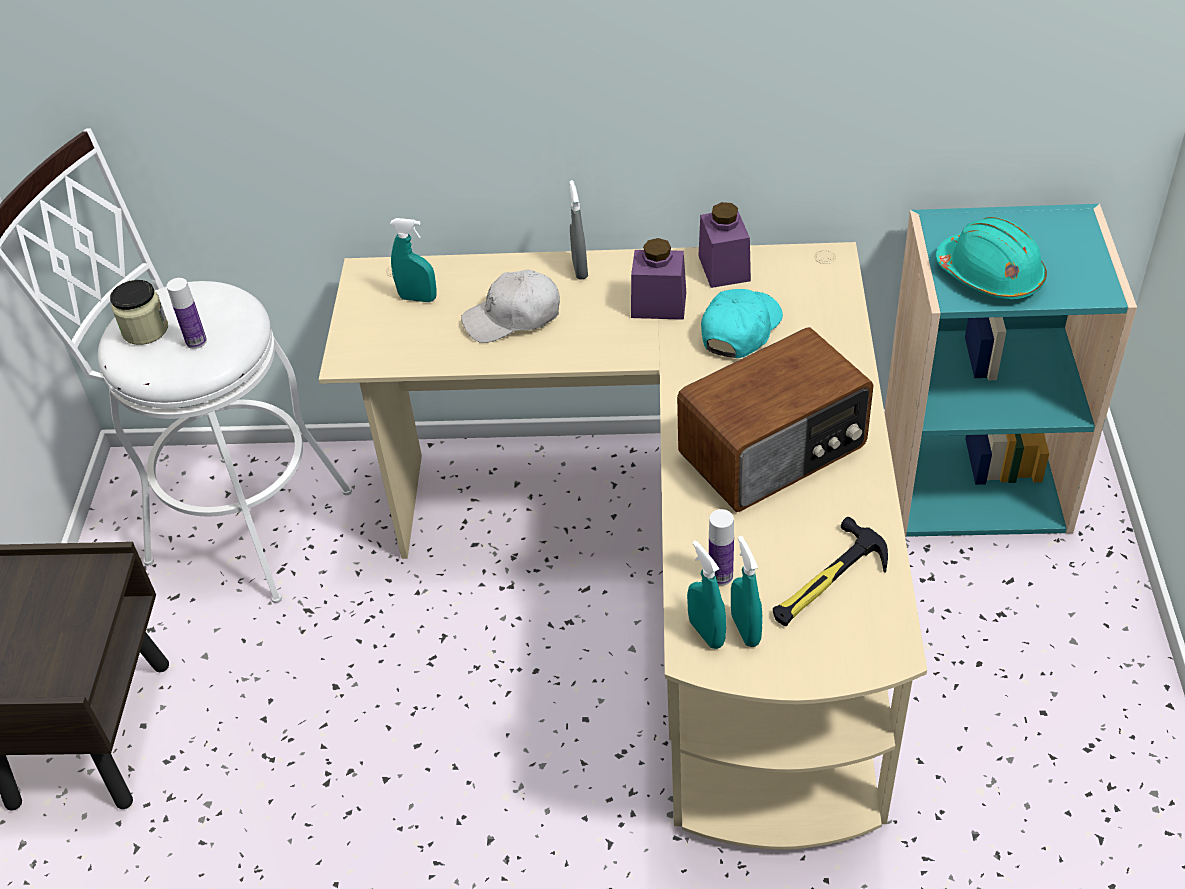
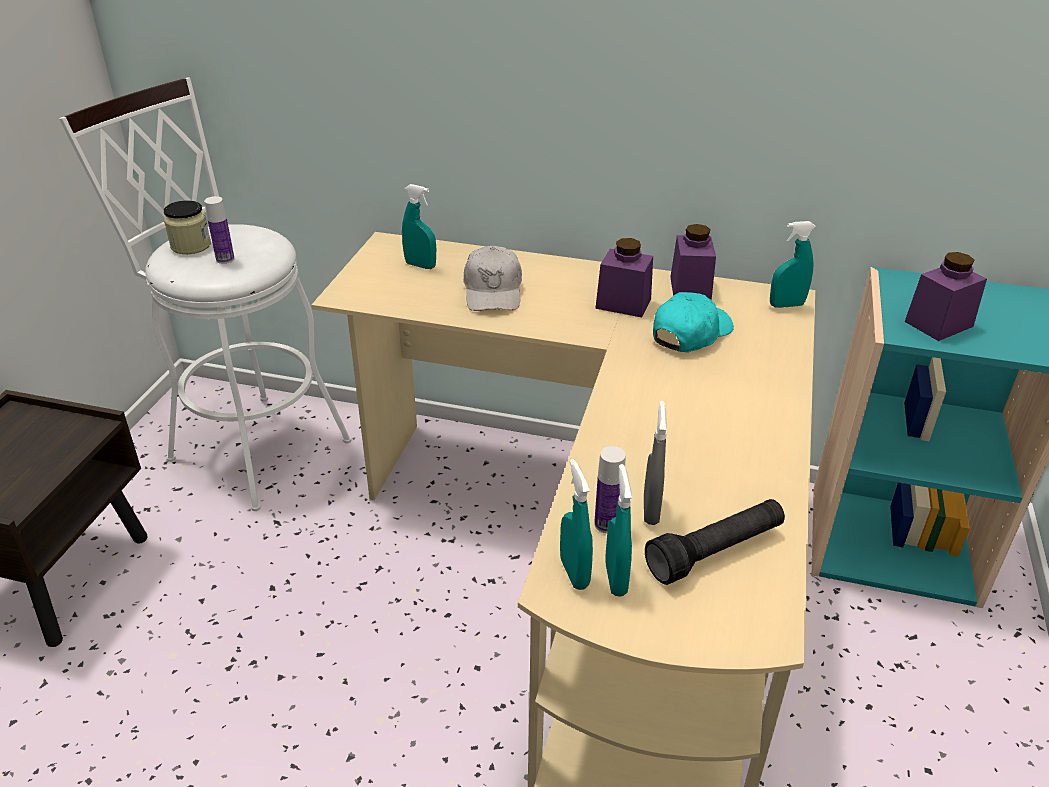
camera: 10 degrees right, 10 degrees down
white cap [461,270,560,343] -> white cap turned 90 degrees counterclockwise [463,246,522,311]
grey spray bottle [570,180,588,280] -> grey spray bottle moved to [644,401,667,525]
radio [677,327,874,512] -> none
hammer [773,517,888,626] -> black flashlight [645,499,785,585]
turquoise hard hat [935,217,1047,300] -> purple jar [905,252,987,341]
none -> turquoise spray bottle [770,221,816,308]

